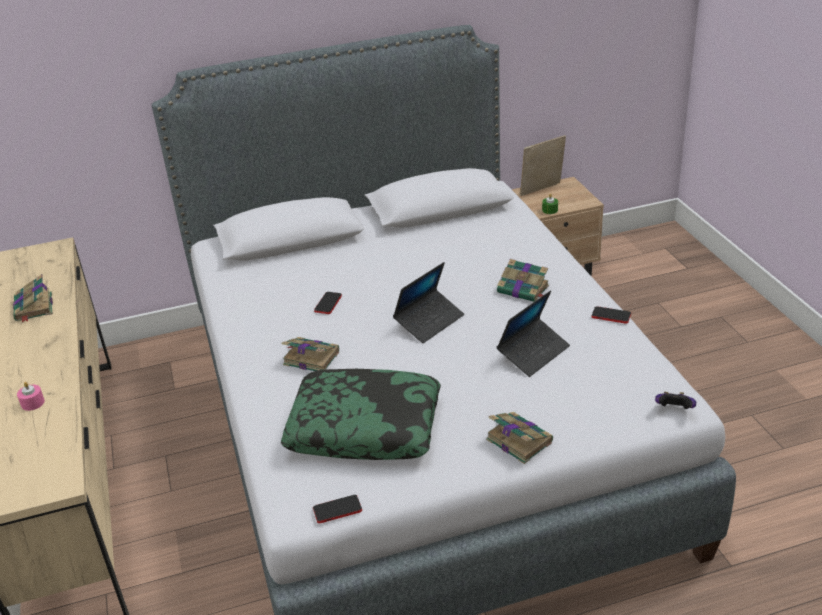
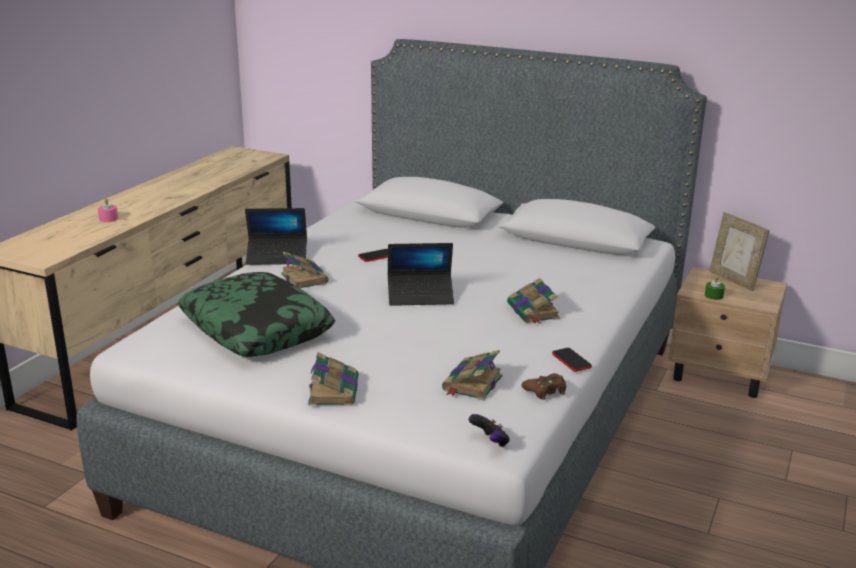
camera: 40 degrees right, 10 degrees down
book [13,274,53,323] -> book moved to [442,350,503,401]
phone [313,495,362,523] -> none
laptop [497,290,570,377] -> laptop moved to [245,208,307,265]
picture frame [520,135,566,196] -> picture frame turned 135 degrees counterclockwise [710,212,769,291]
none -> brown game controller [522,373,566,400]

